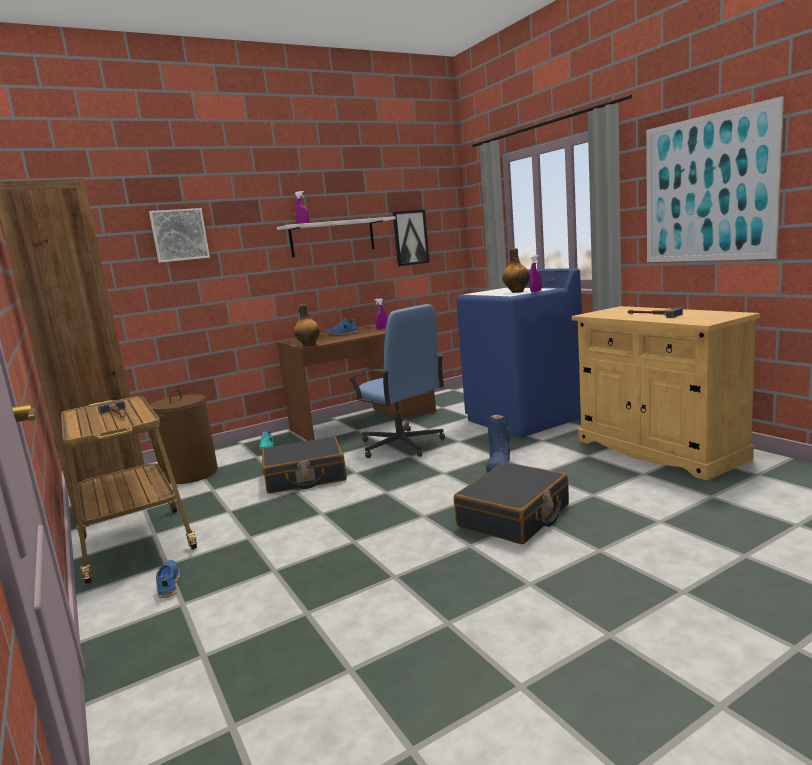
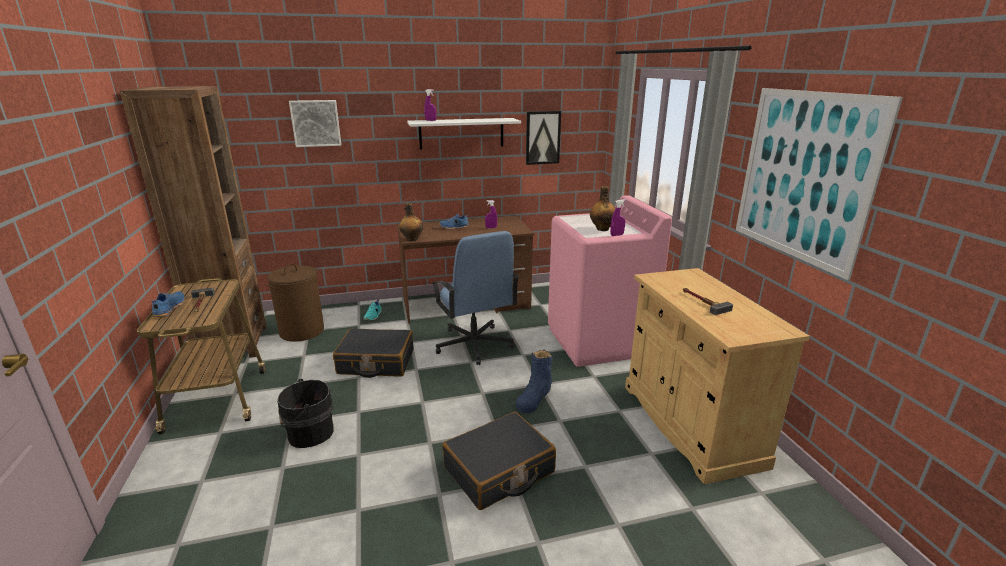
camera: 15 degrees right, 10 degrees up
blue shoe [156,560,180,598] -> blue shoe moved to [151,291,185,317]
blue washing machine [456,268,582,438] -> pink washing machine [548,195,672,367]
none -> black bucket [277,379,333,448]

